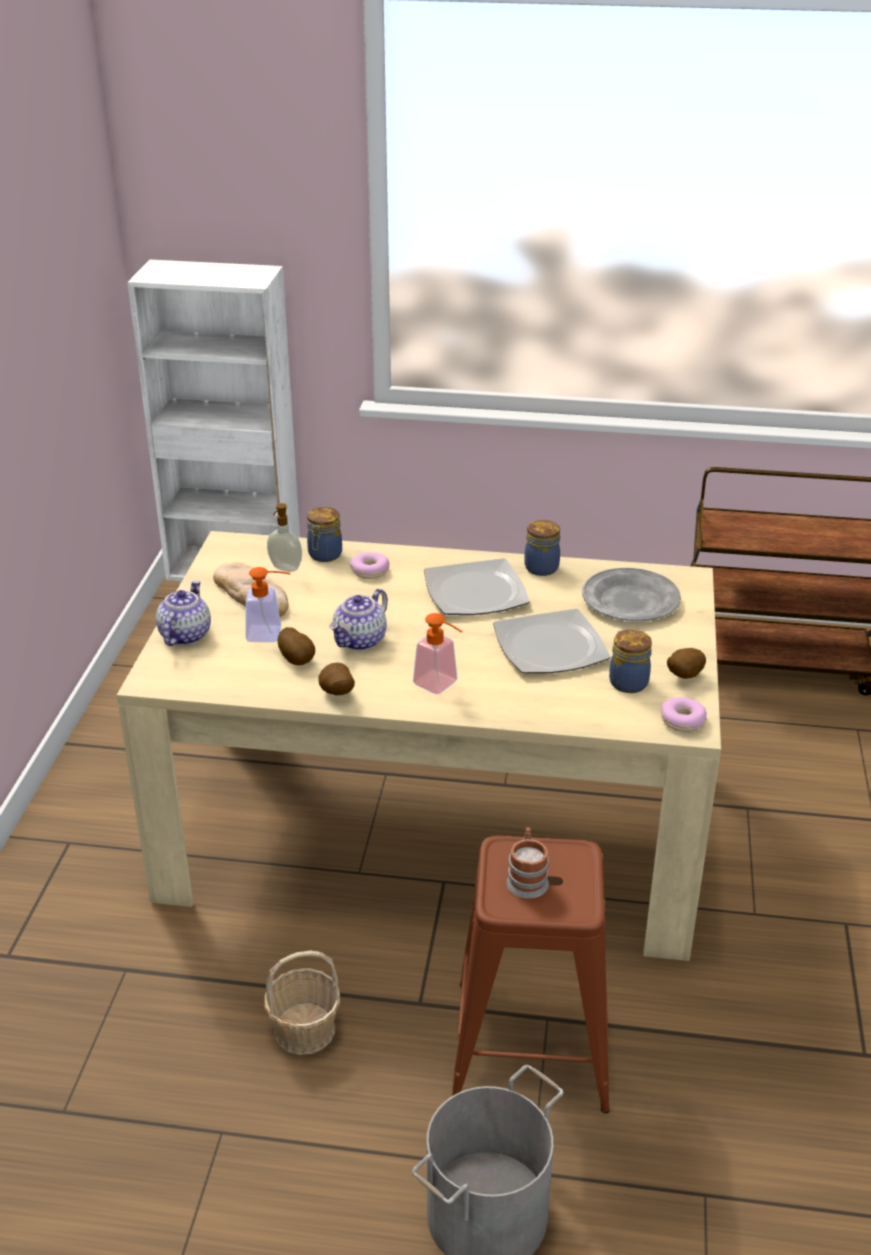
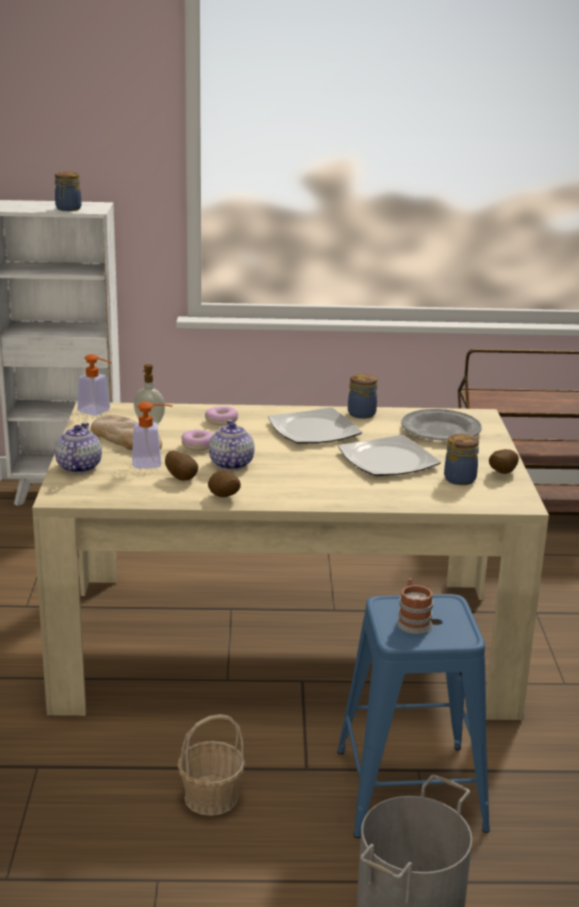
camera: 10 degrees left, 10 degrees down
jar [307,507,342,562] -> jar moved to [55,172,82,211]
teapot [329,589,388,650] -> teapot turned 150 degrees clockwise [209,420,254,470]
soap dispenser [413,613,462,694] -> soap dispenser moved to [77,354,111,415]
brown stool [452,836,610,1113] -> blue stool [337,594,490,838]
donut [661,697,707,732] -> donut moved to [181,430,213,451]

